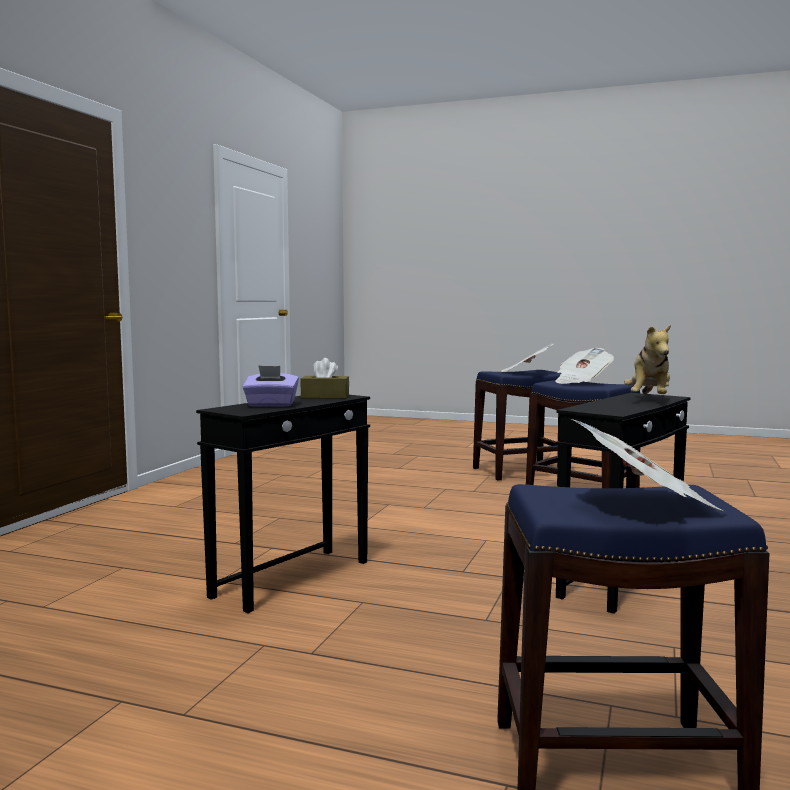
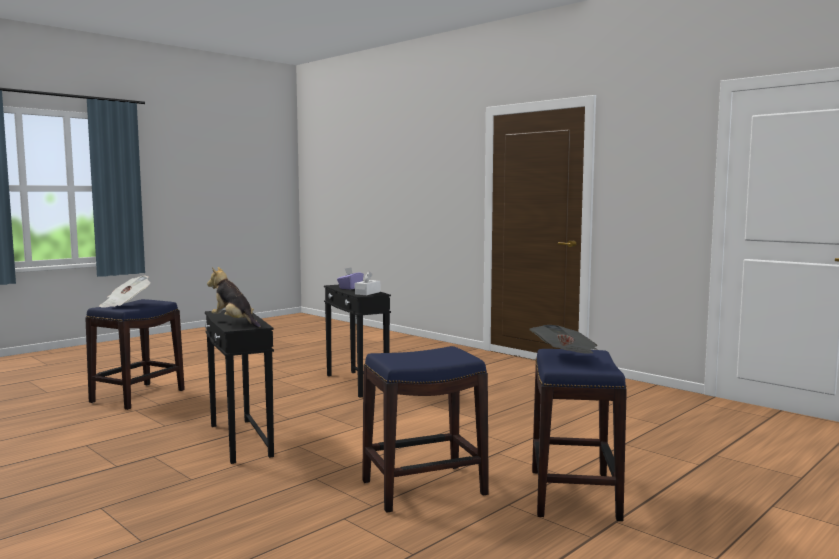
camera: 115 degrees right, 0 degrees up
brown tissue box [300,358,349,398] -> white tissue box [355,271,380,295]
newspaper [555,348,614,384] -> none

